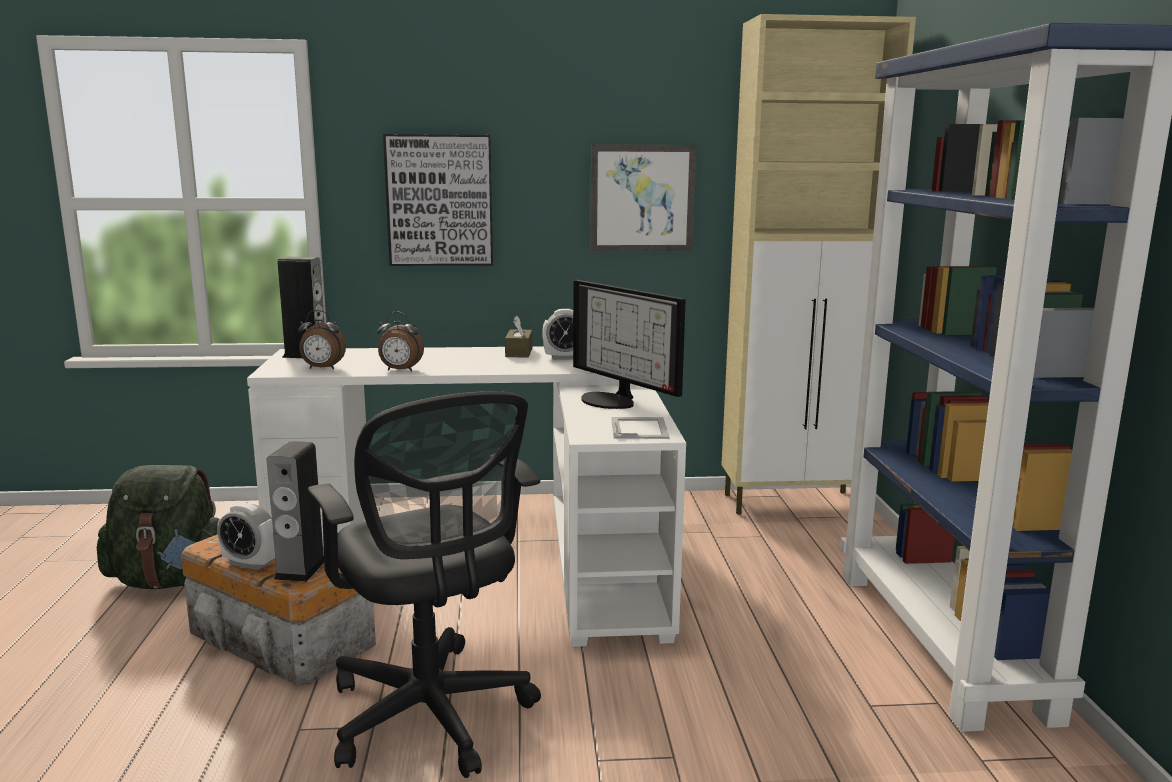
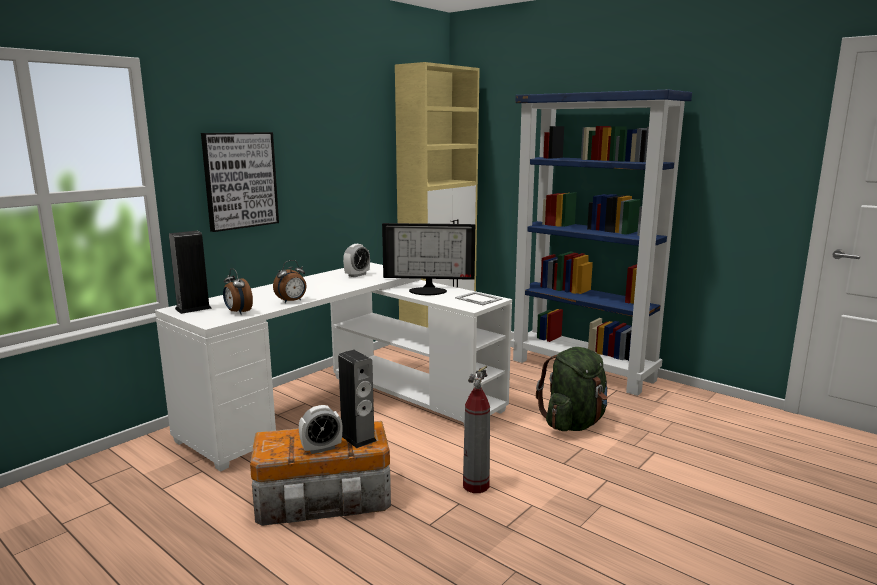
camera: 45 degrees left, 0 degrees up
green backpack [97,465,219,589] -> green backpack moved to [536,347,608,431]
alarm clock [298,310,346,369] -> alarm clock turned 90 degrees clockwise [223,268,253,315]
black office chair [308,391,541,778] -> fire extinguisher [463,366,490,493]
brown tissue box [505,316,533,358] -> none
picture [590,144,696,251] -> none

